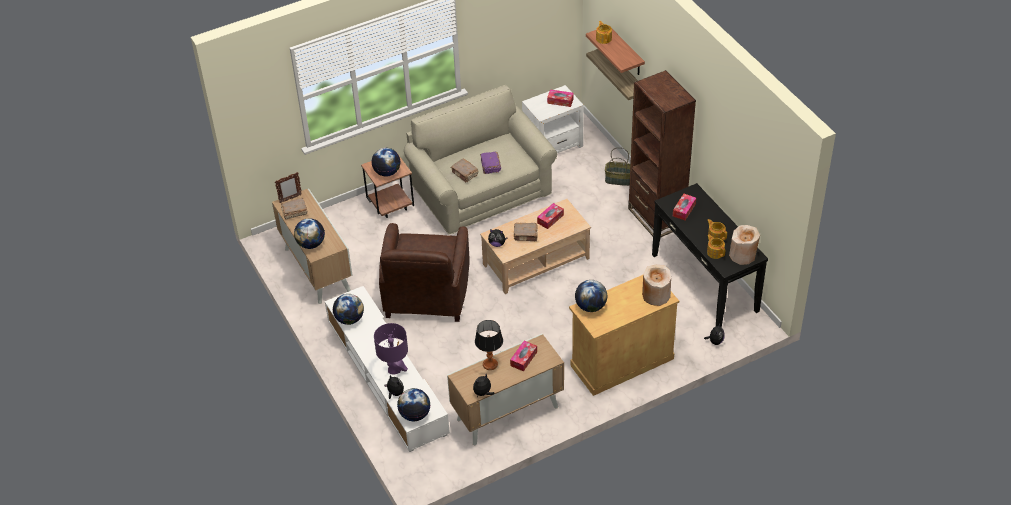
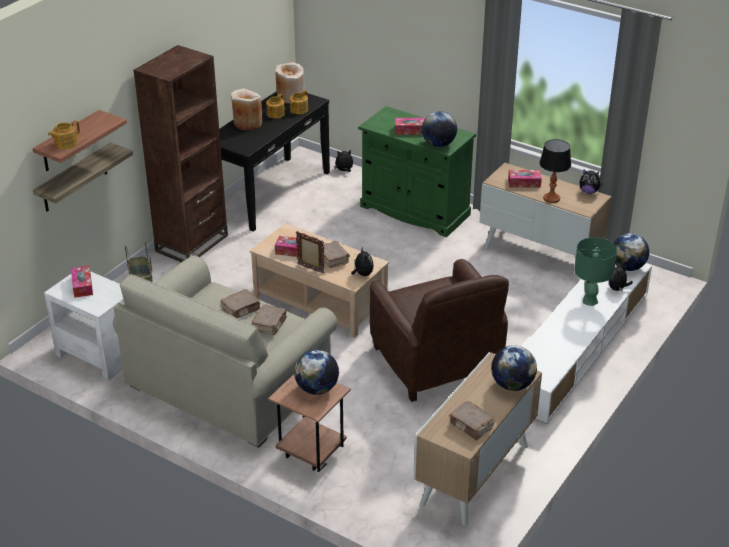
camera: 120 degrees left, 10 degrees down
picture frame [275,172,302,203] -> picture frame moved to [296,231,324,274]
globe [333,294,364,325] -> none
purple table lamp [374,323,408,375] -> green table lamp [574,237,617,306]
brown armchair [379,223,470,322] -> brown armchair turned 90 degrees clockwise [370,259,509,402]
purple book [480,152,501,174] -> brown book [221,289,261,318]
beige cabinet [569,275,679,396] -> green cabinet [358,106,476,237]
beige vase [642,265,671,306] -> beige vase moved to [231,88,263,130]
tissue box [673,194,696,220] -> tissue box moved to [395,118,425,135]

